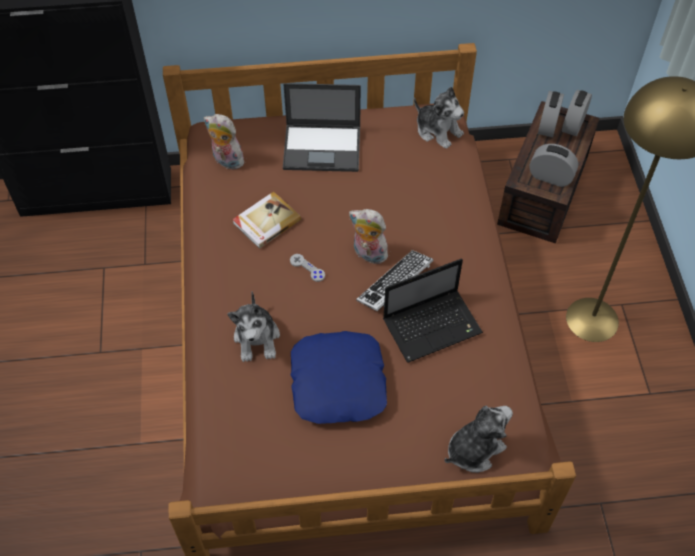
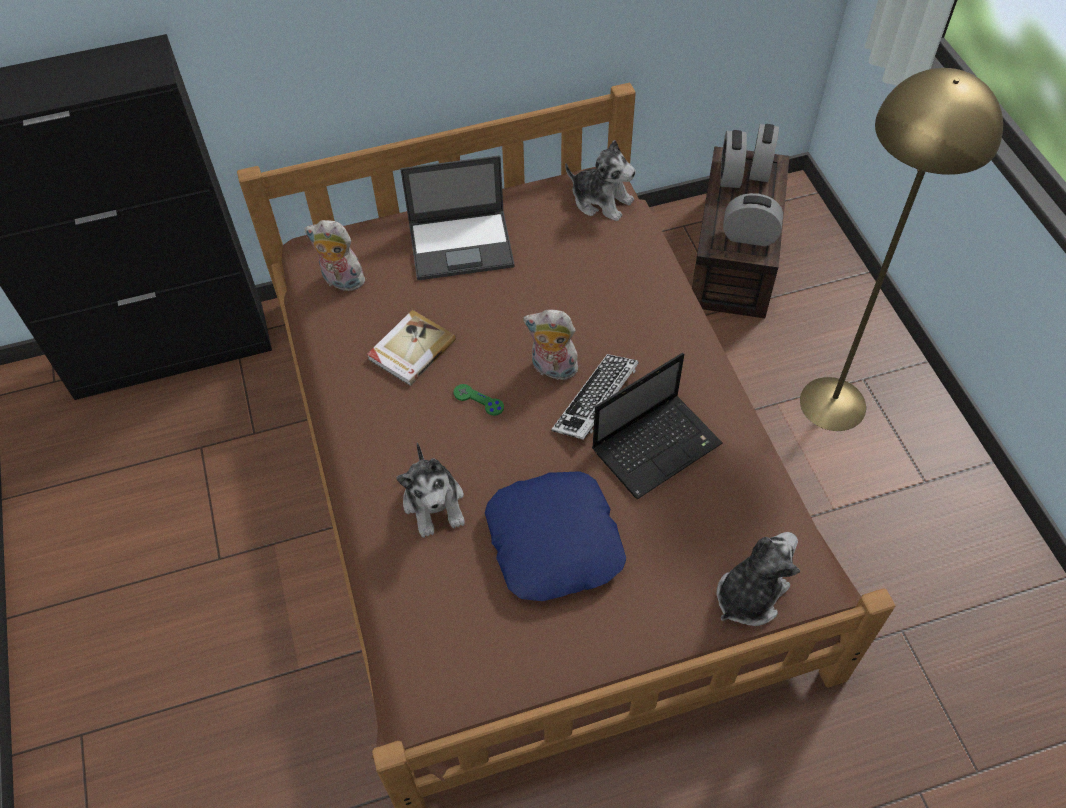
camera: 10 degrees left, 0 degrees up
grey game controller [290,254,325,282] -> green game controller [454,384,504,416]

